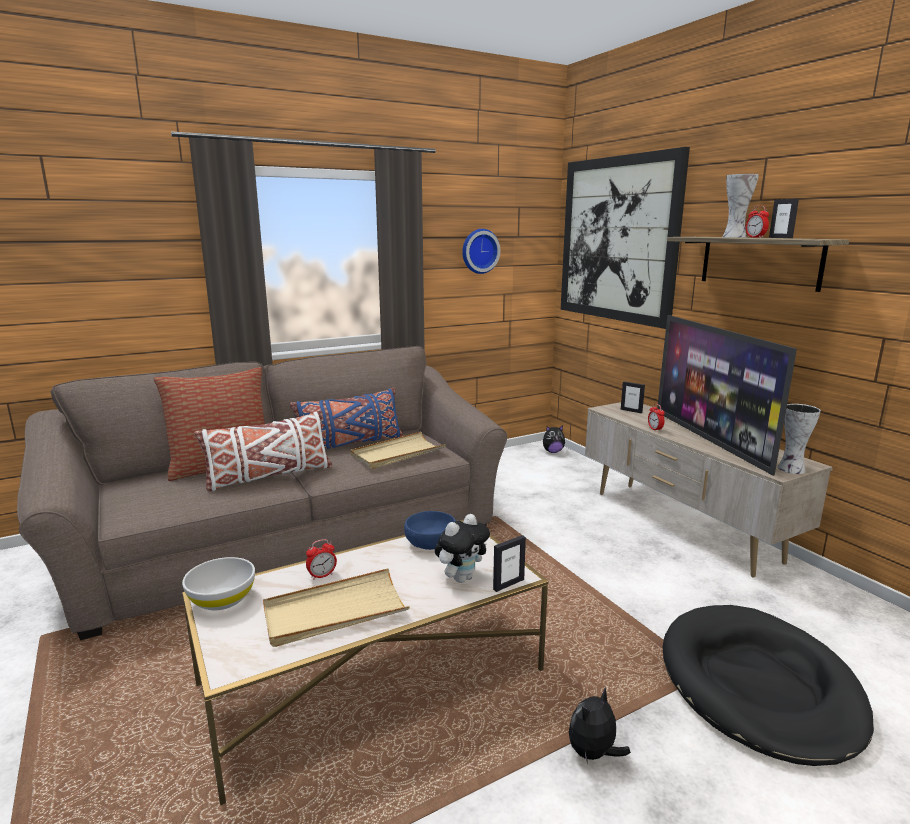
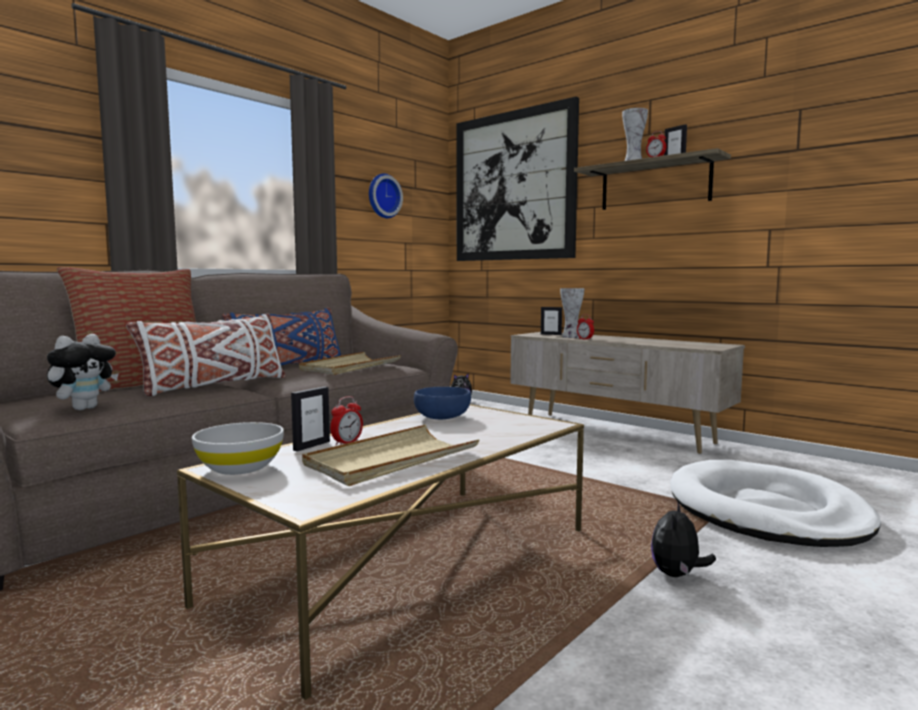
camera: 20 degrees left, 10 degrees down
plush toy [435,514,490,583] -> plush toy moved to [47,334,119,410]
picture frame [493,535,526,592] -> picture frame moved to [291,387,330,451]
television [657,315,797,476] -> none
black dog bed [663,605,874,766] -> white dog bed [670,460,881,547]
vase [778,404,821,474] -> vase moved to [560,288,584,338]

